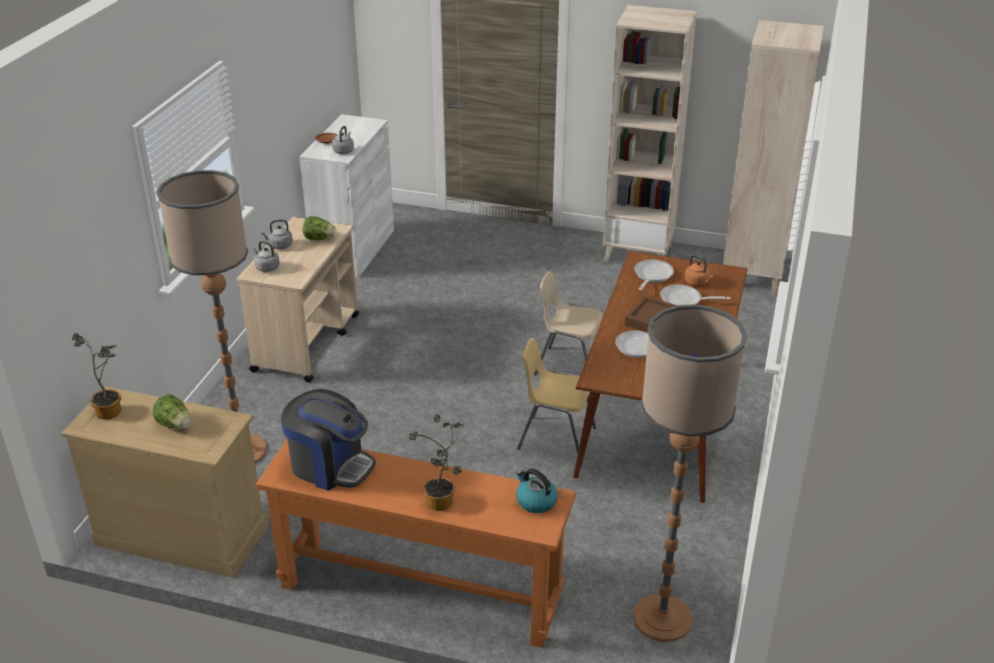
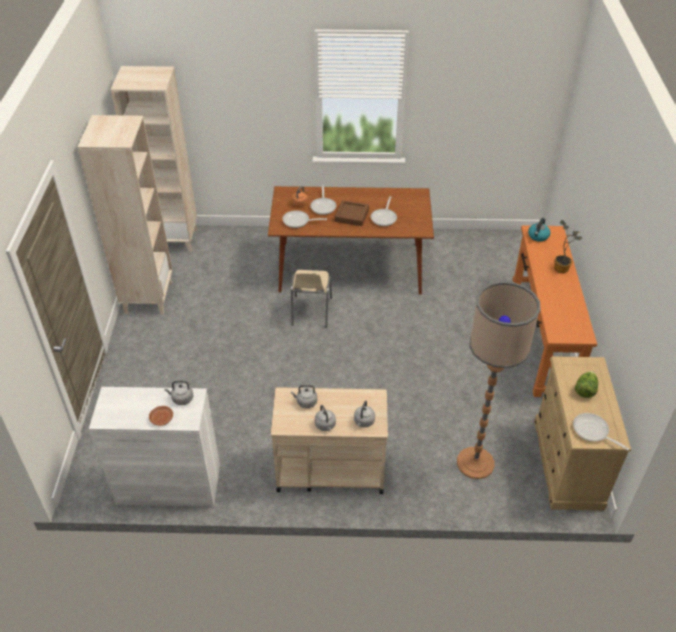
camera: 105 degrees left, 10 degrees up
potted plant [72,333,121,420] -> frying pan [573,413,629,450]
coffee machine [281,389,376,491] -> none
lettuce [303,216,337,240] -> grey kettle [291,385,317,408]
yellow chair [517,338,596,464] -> none
floor lamp [633,304,747,642] -> none

